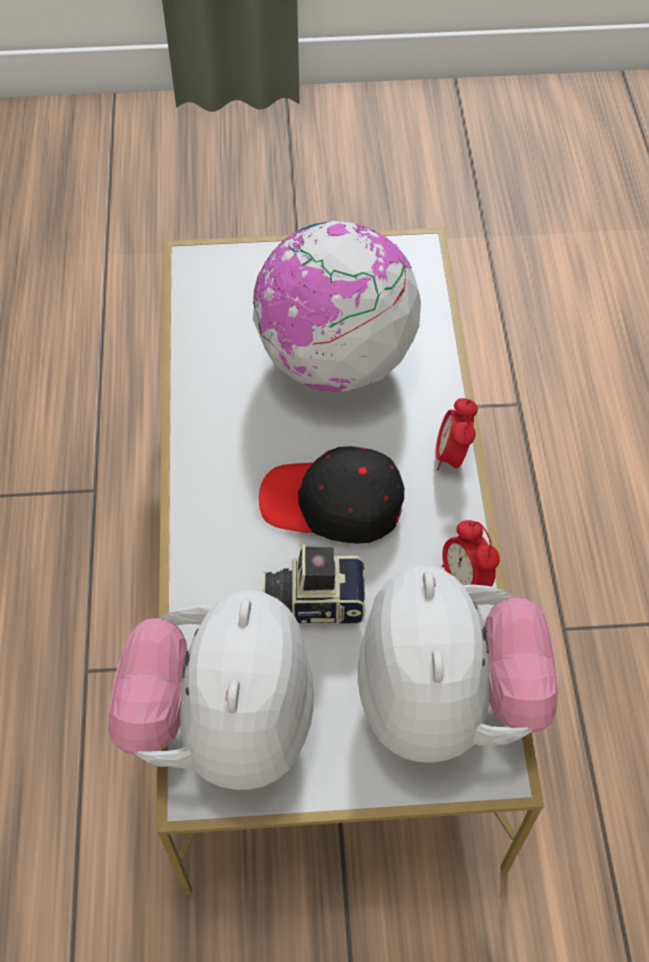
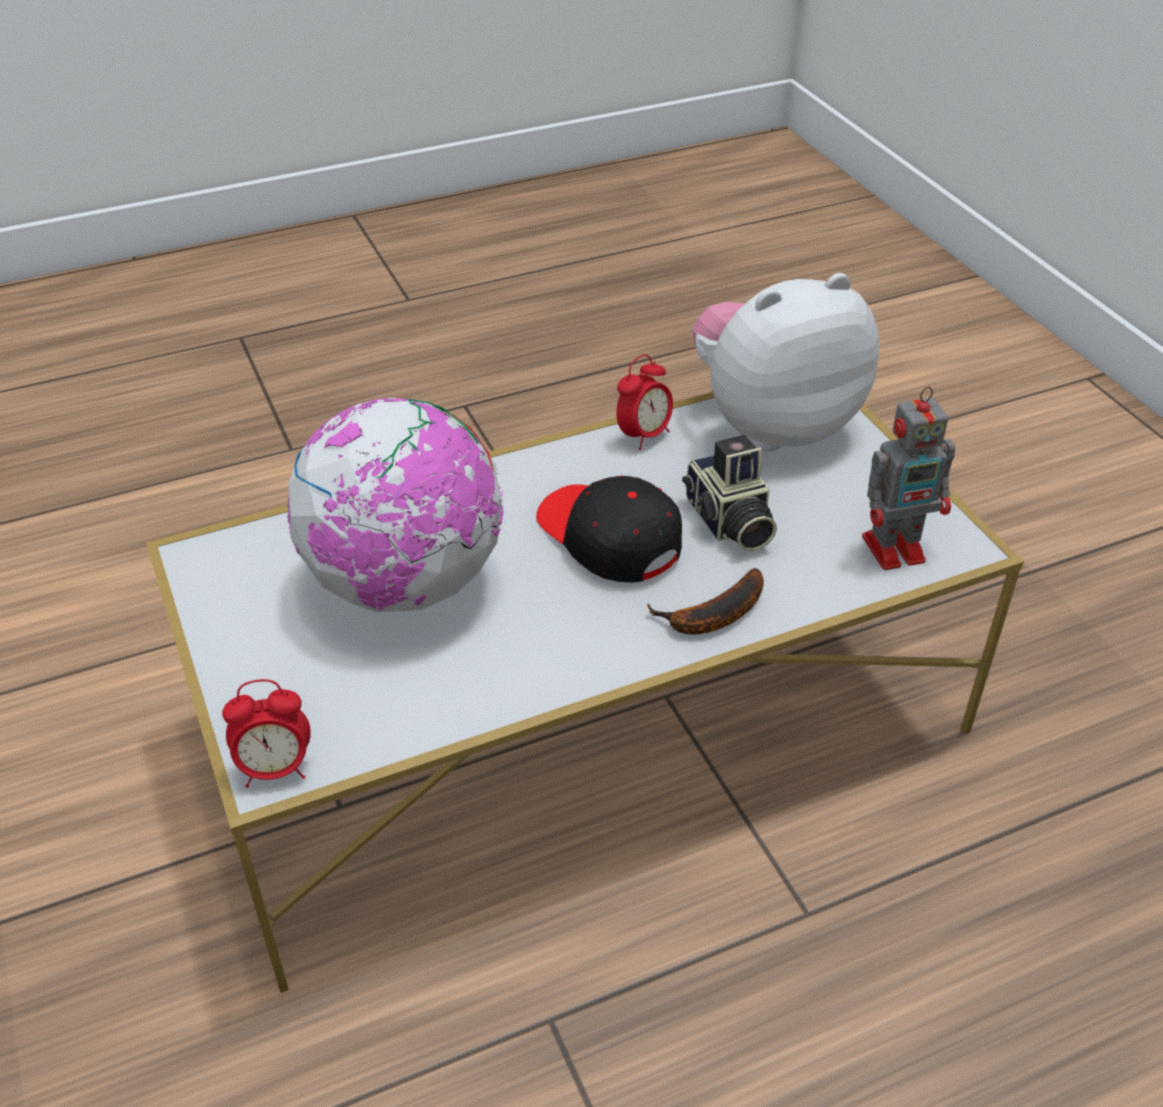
camera: 110 degrees left, 15 degrees down
plush toy [108,590,314,790] -> toy robot [862,386,955,570]
black cap [259,446,404,544] -> black cap turned 150 degrees clockwise [536,476,682,583]
alarm clock [435,398,478,471] -> alarm clock moved to [222,679,311,788]
none -> banana [647,568,764,634]

